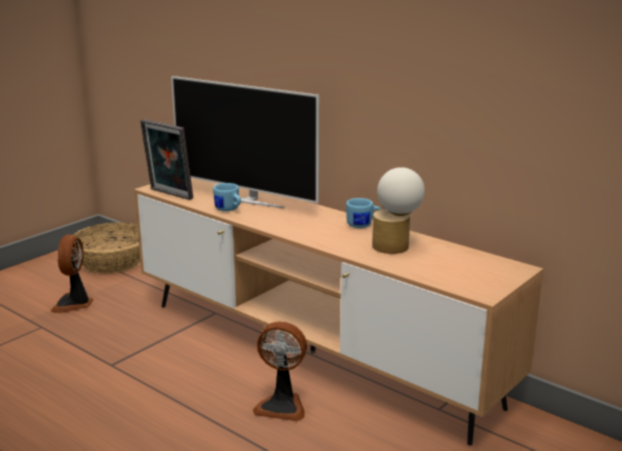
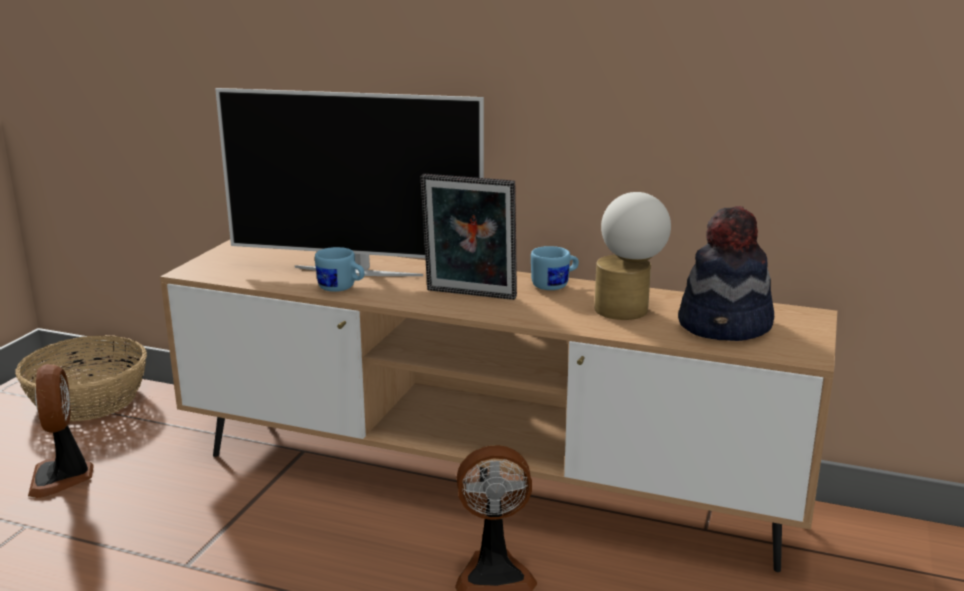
camera: 20 degrees left, 0 degrees up
picture frame [140,119,193,200] -> picture frame moved to [421,174,517,300]
none -> hat [678,206,774,341]

